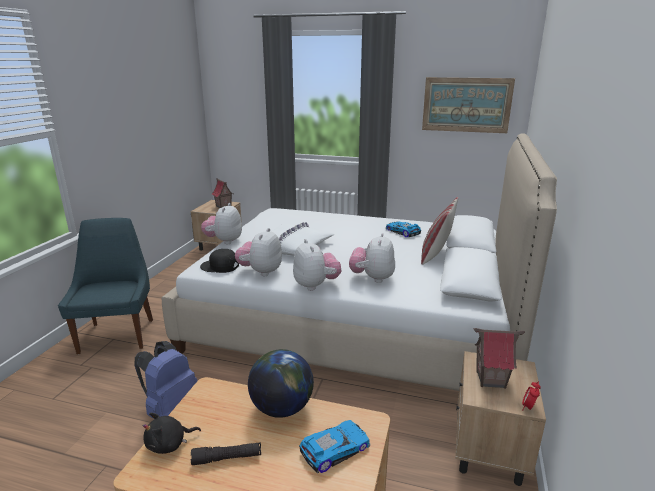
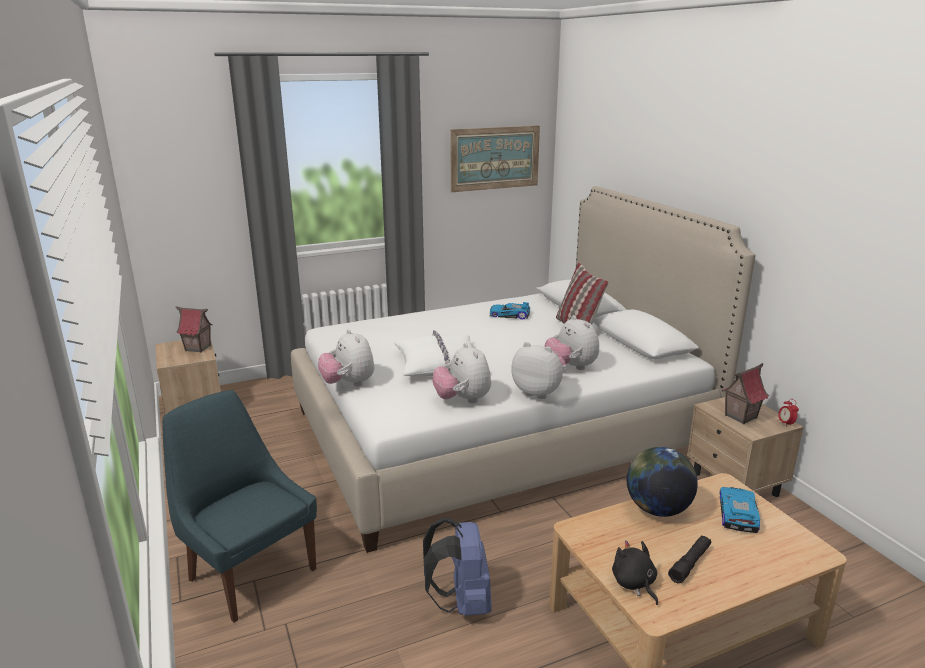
camera: 40 degrees left, 0 degrees up
black plush toy [143,413,201,454] -> black plush toy turned 135 degrees clockwise [612,540,658,605]
black cap [200,249,239,273] -> none

